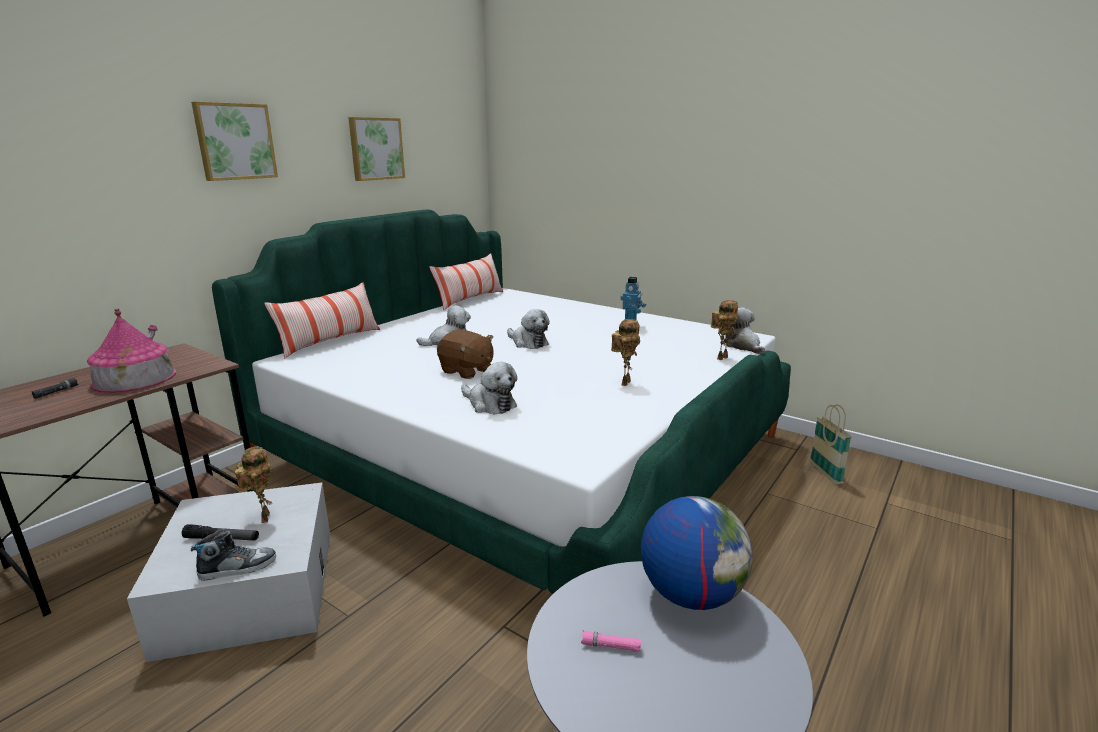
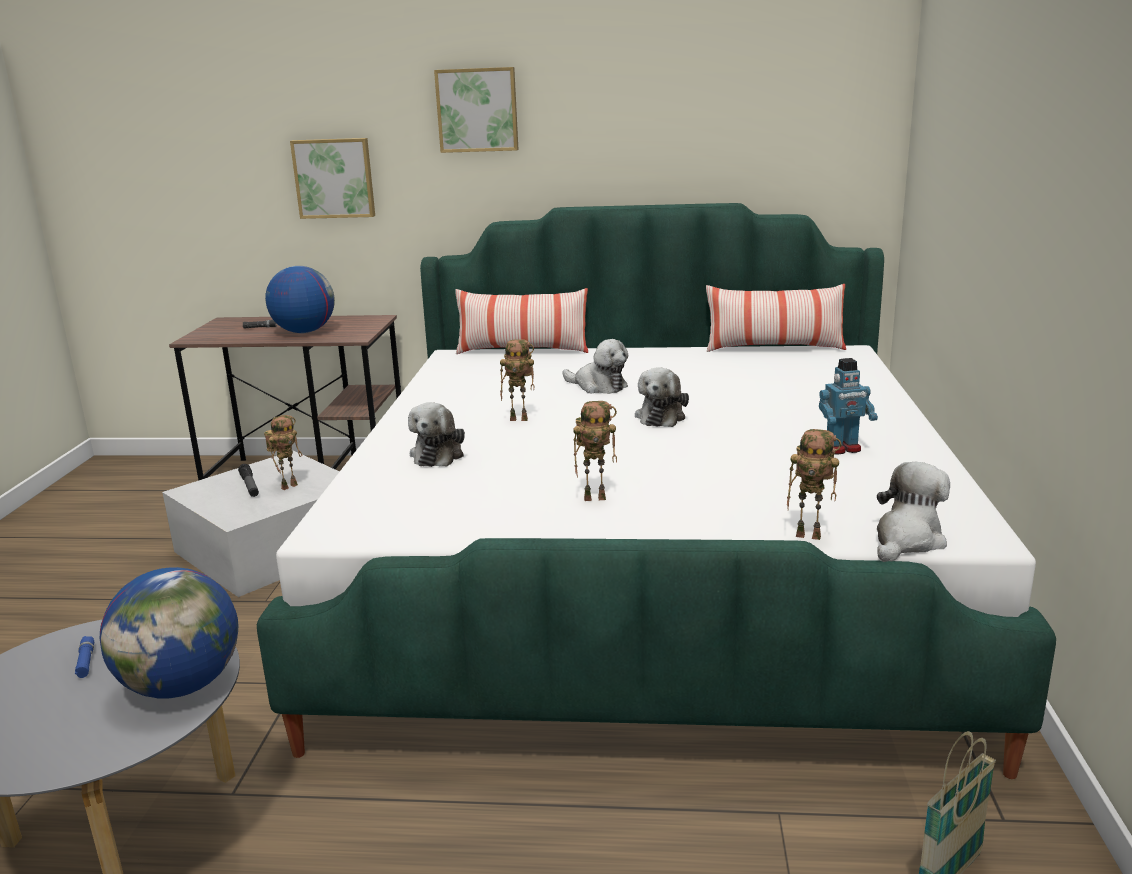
camera: 60 degrees right, 0 degrees up
toy house [87,308,176,393] -> globe [265,266,335,333]
shoe [191,529,276,581] -> none
picture [348,117,405,181] -> picture moved to [290,138,375,219]
brown plush toy [437,330,494,379] -> toy robot [500,340,534,421]
pink flashlight [581,630,641,652] -> blue flashlight [75,636,94,678]

